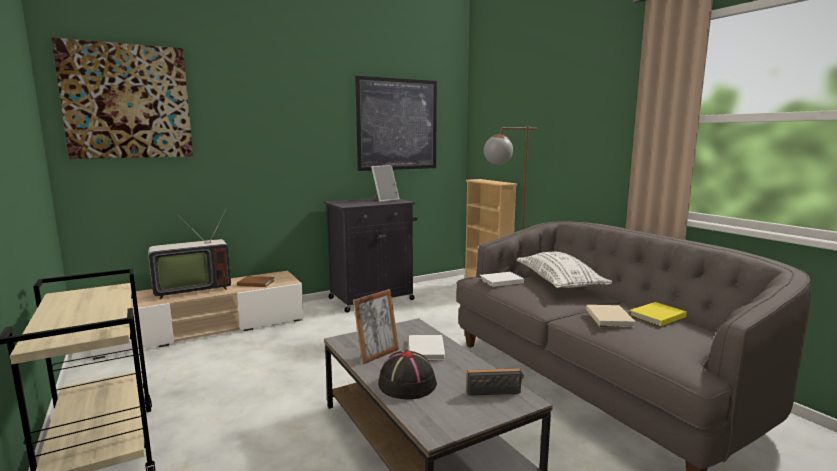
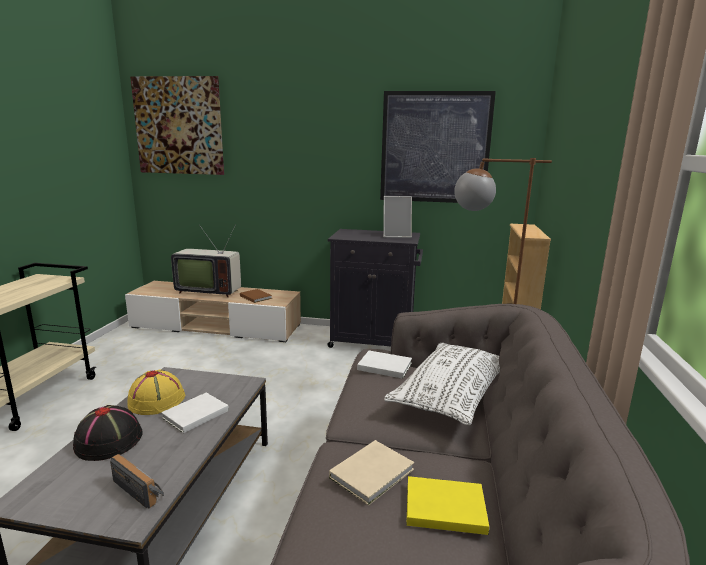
camera: 40 degrees right, 5 degrees up
picture frame [353,289,399,364] -> yellow hat [128,369,185,415]

